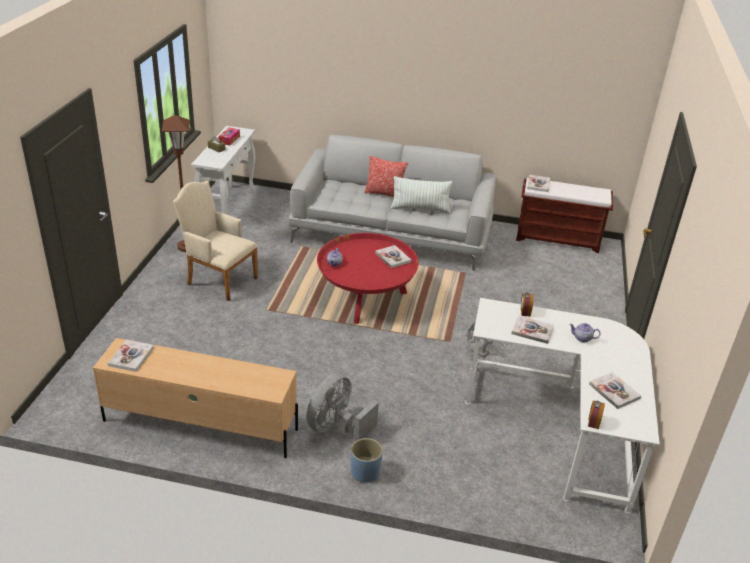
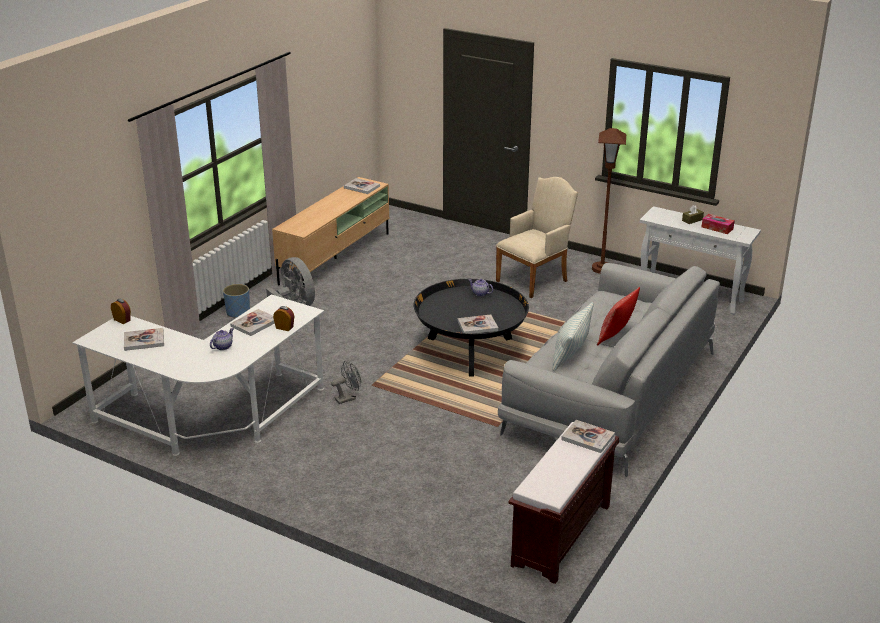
camera: 110 degrees right, 5 degrees down
red coffee table [317,233,419,324] -> black coffee table [414,279,529,376]

